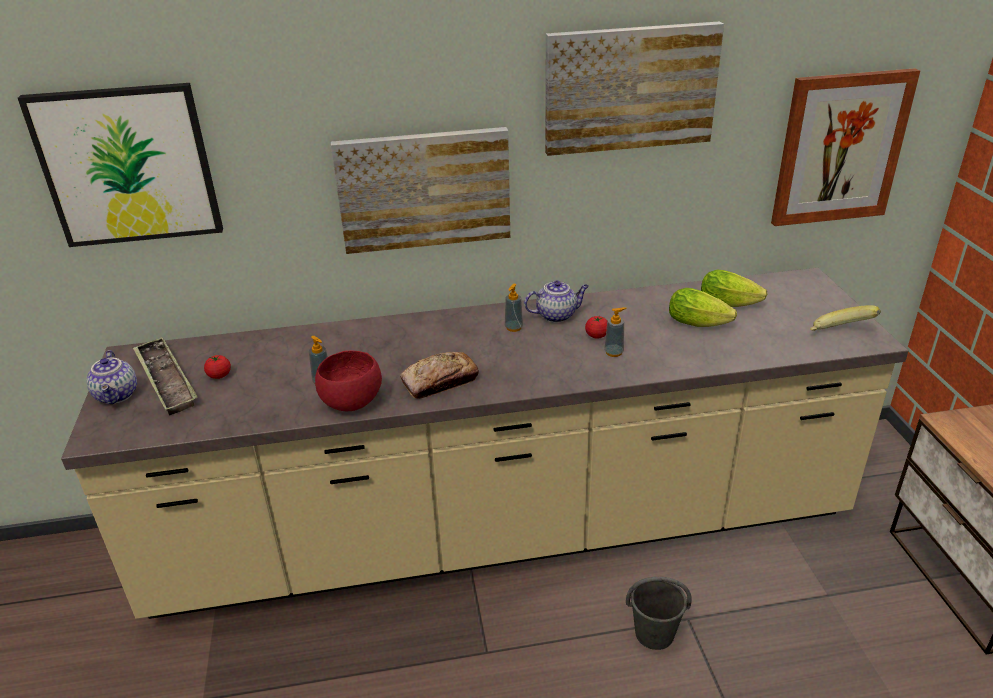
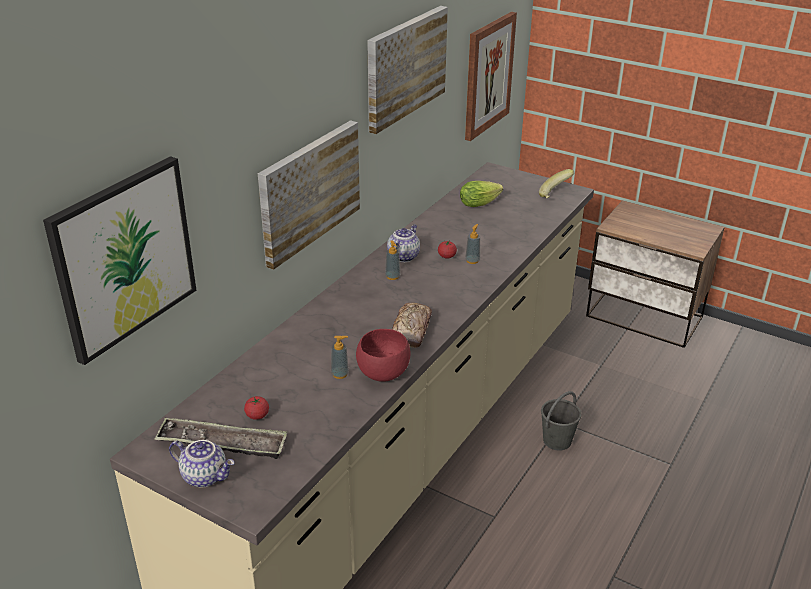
camera: 50 degrees left, 0 degrees up
lettuce [669,288,737,327] -> none

